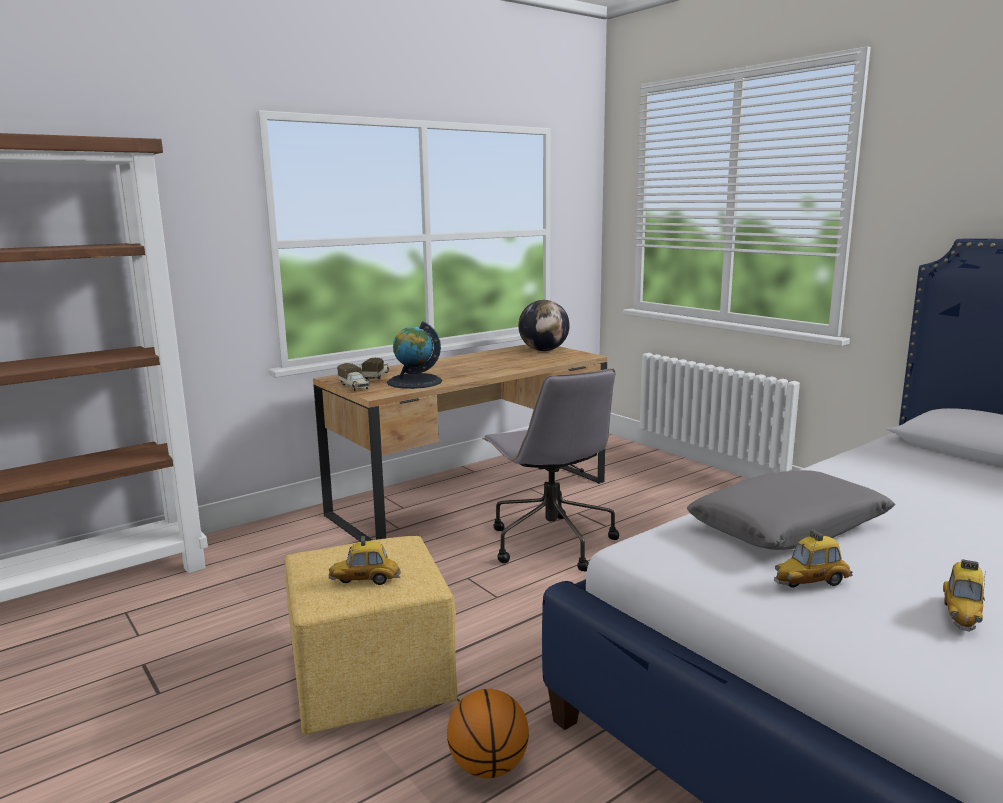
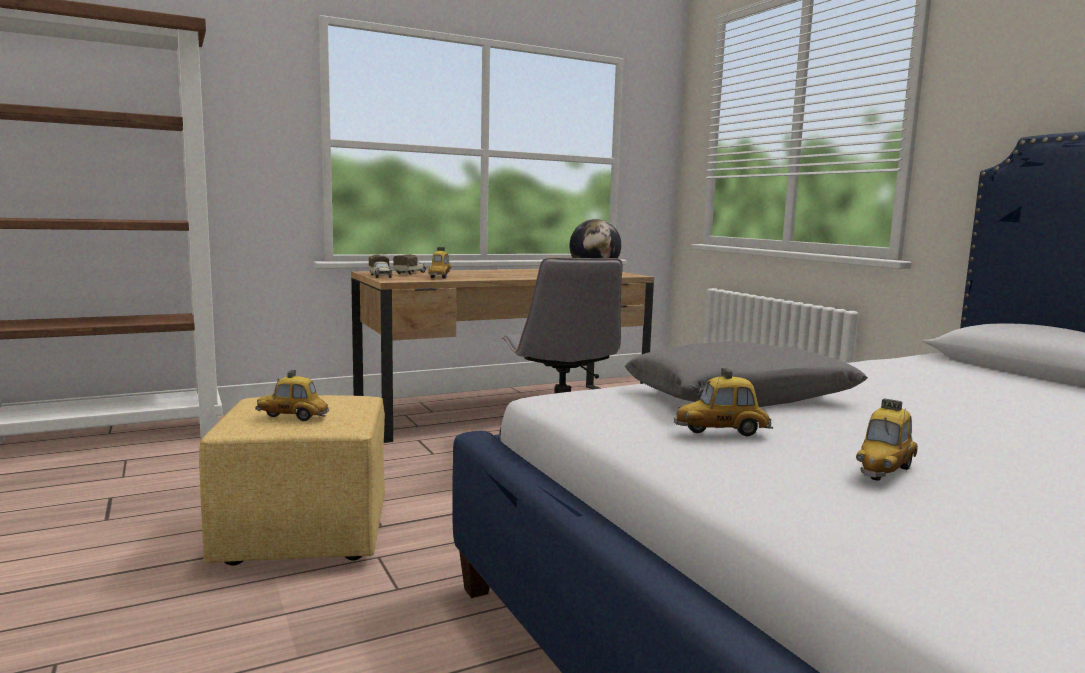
camera: 10 degrees right, 5 degrees down
globe [387,322,442,389] -> toy car [429,247,452,279]
basketball [447,689,529,778] -> none

